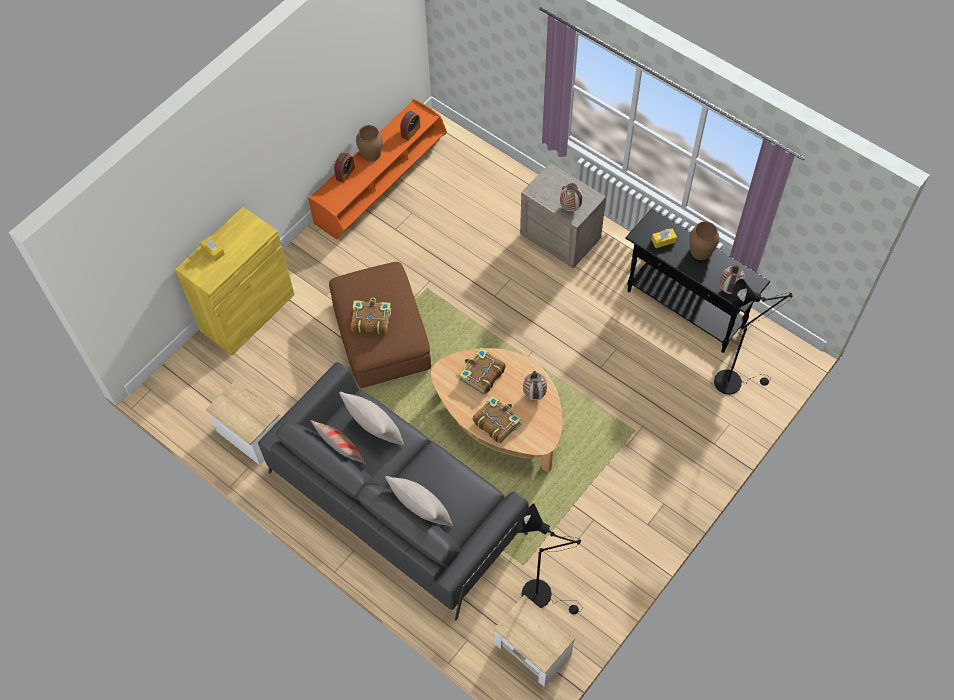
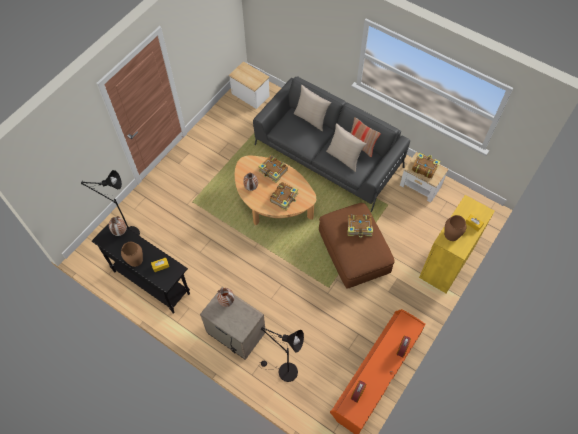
camera: 175 degrees right, 0 degrees up
brown vase [356,125,383,162] -> brown vase moved to [444,215,466,241]
black floor lamp [517,503,583,614] -> black floor lamp moved to [258,326,304,382]
none -> book [412,153,440,179]

